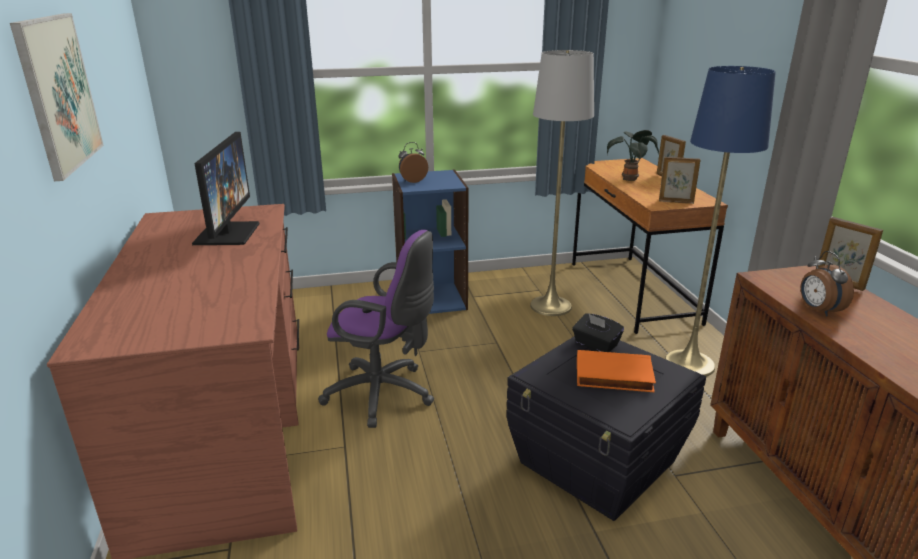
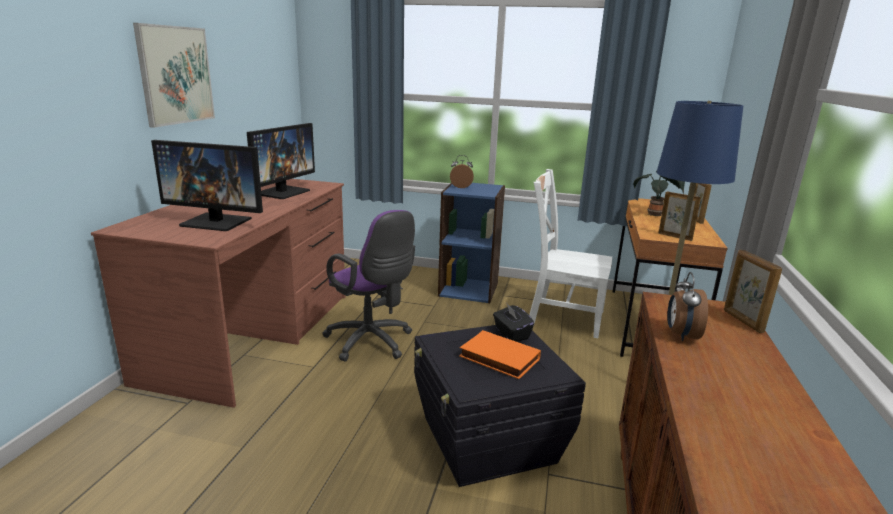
camera: 25 degrees right, 5 degrees down
grey floor lamp [530,50,594,316] -> white chair [529,169,612,338]
none -> monitor [151,140,263,231]

